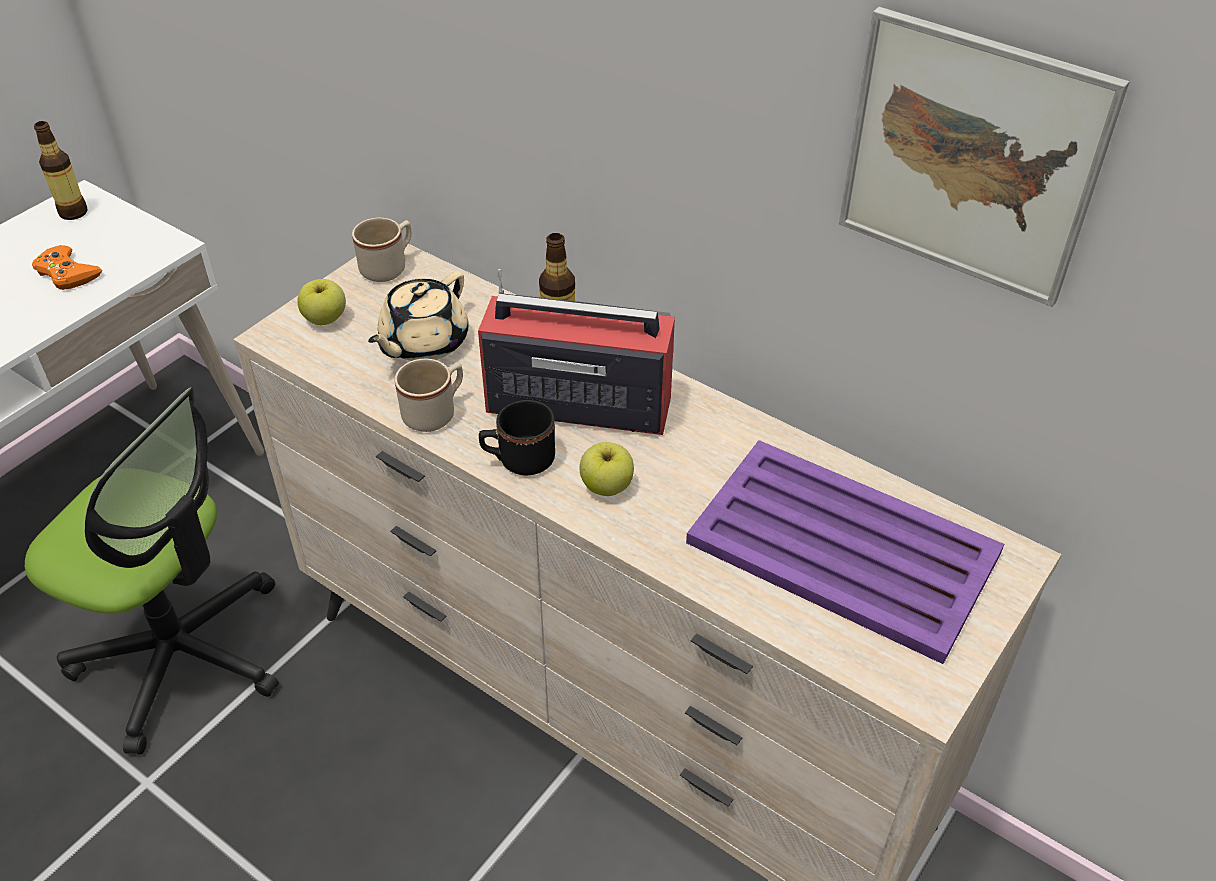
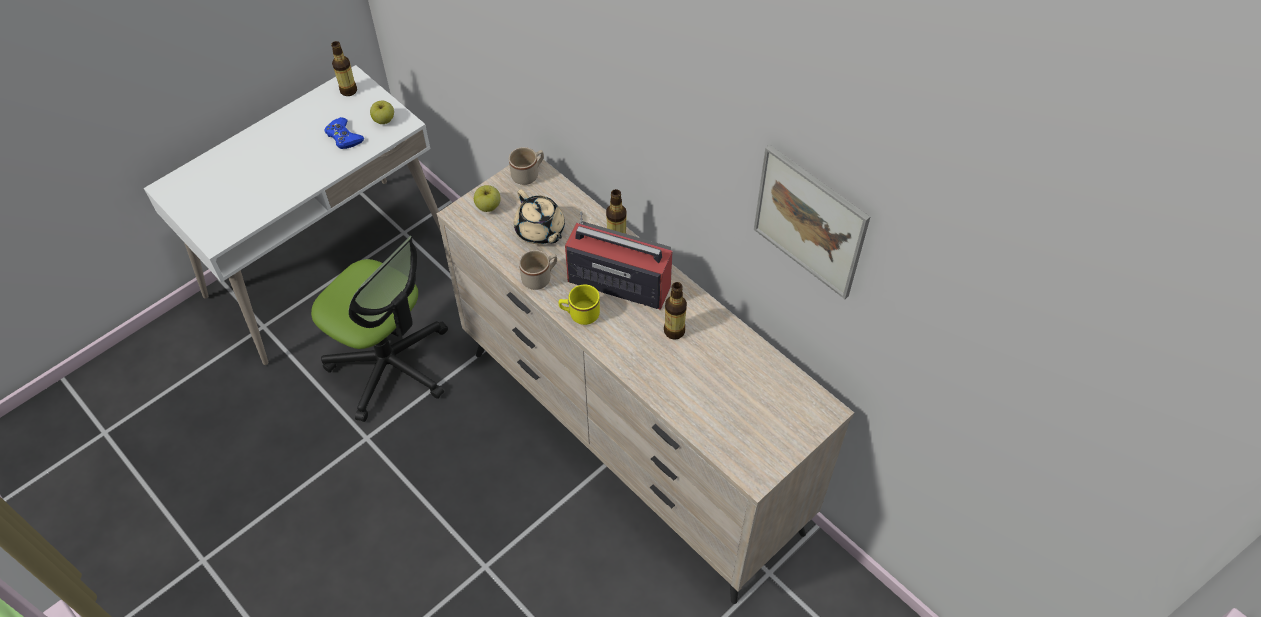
camera: 10 degrees right, 10 degrees up
orange game controller [32,245,102,290] -> blue game controller [324,117,364,149]
beige teapot [368,271,468,361] -> beige teapot turned 75 degrees counterclockwise [514,189,565,244]
black mug [479,400,555,475] -> yellow mug [559,285,600,325]
apple [580,442,634,496] -> apple moved to [370,101,394,124]
purple tray [686,440,1004,664] -> none
none -> bottle [664,282,687,340]

